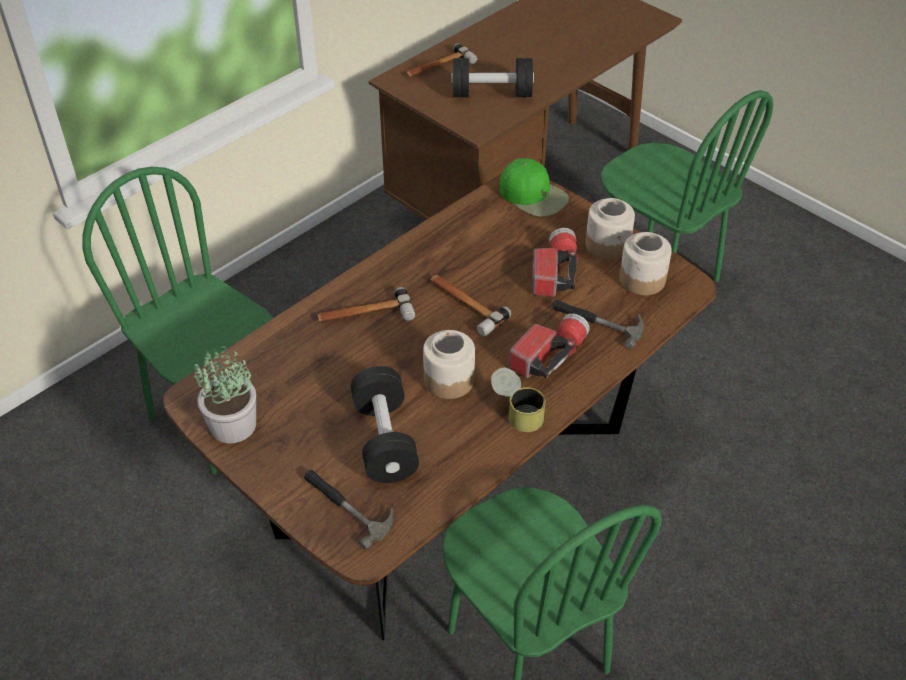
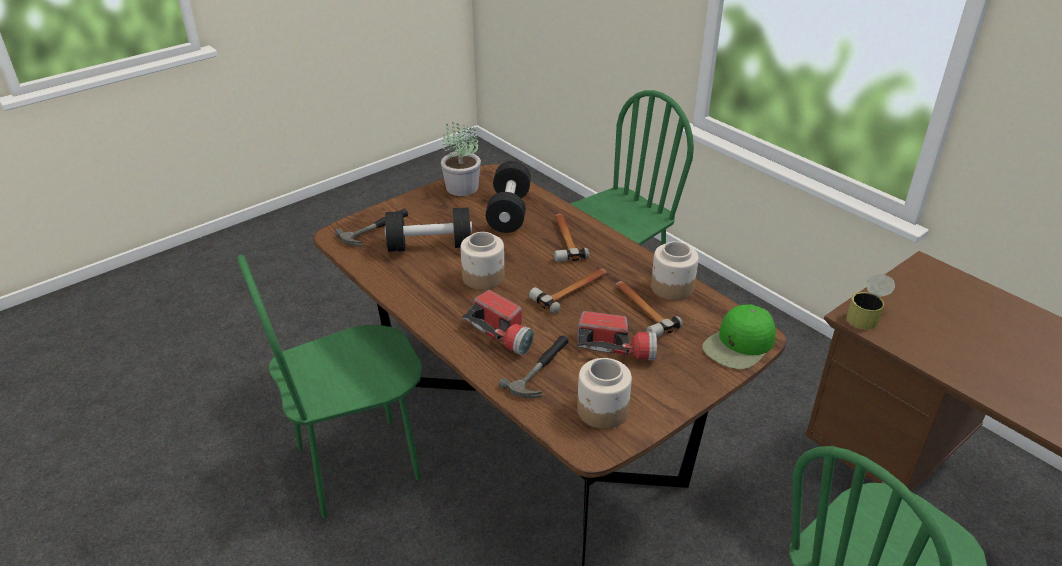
camera: 95 degrees right, 10 degrees down
hammer [405,43,477,77] -> hammer moved to [615,281,683,338]
black dumbbell [451,58,534,97] -> black dumbbell moved to [486,161,531,233]
can [491,367,546,432] -> can moved to [846,274,895,330]
jar [585,198,635,260] -> jar moved to [651,241,699,301]

